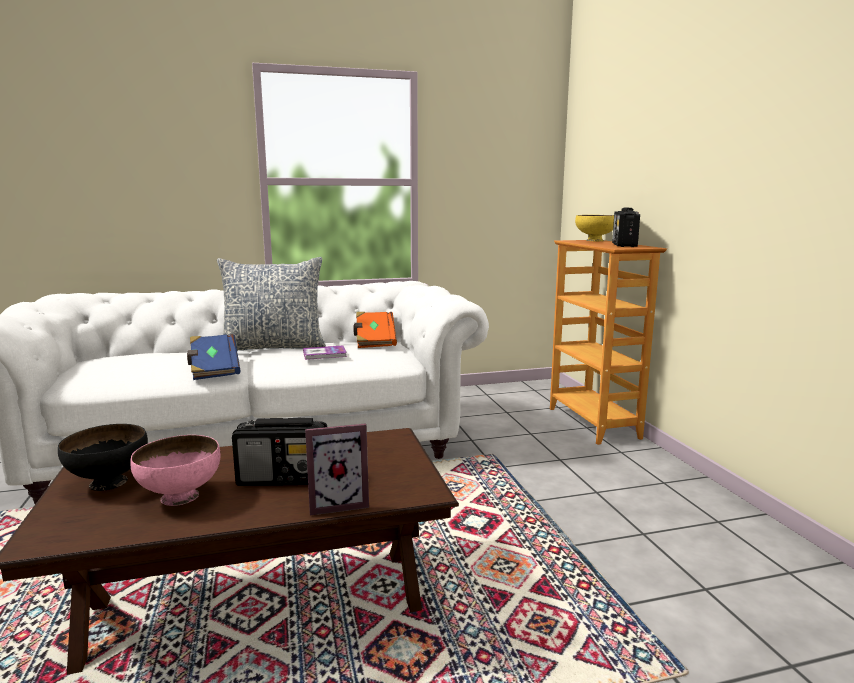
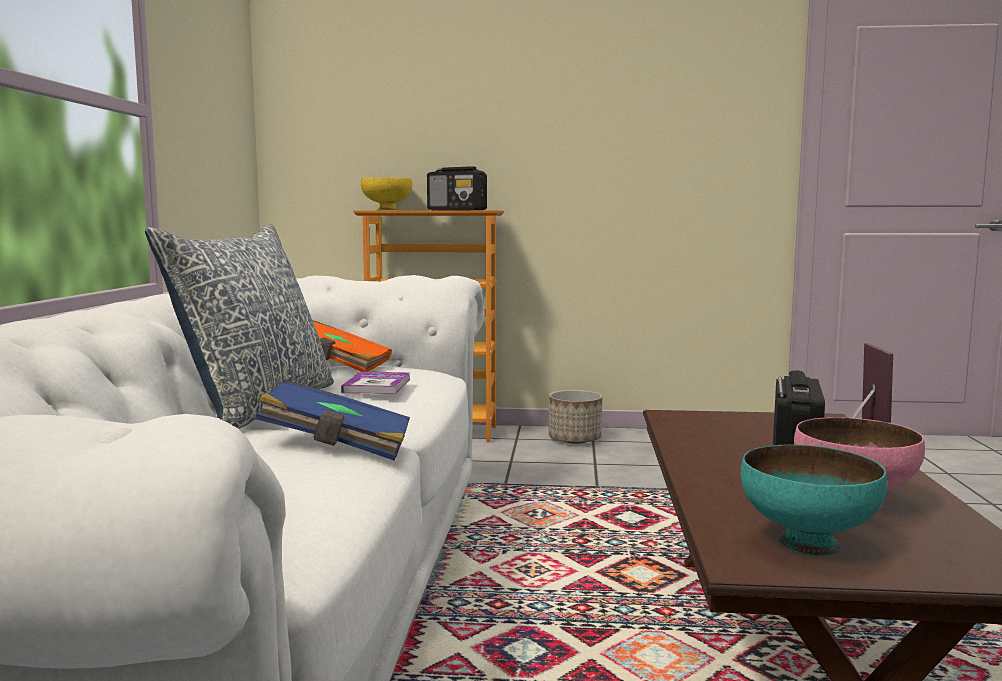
camera: 70 degrees left, 5 degrees down
black bowl [58,424,148,491] -> turquoise bowl [741,445,887,556]
none -> planter [549,390,603,443]

